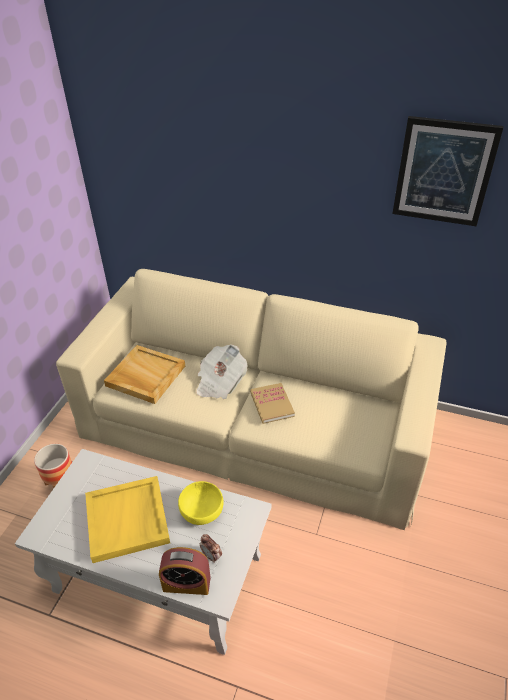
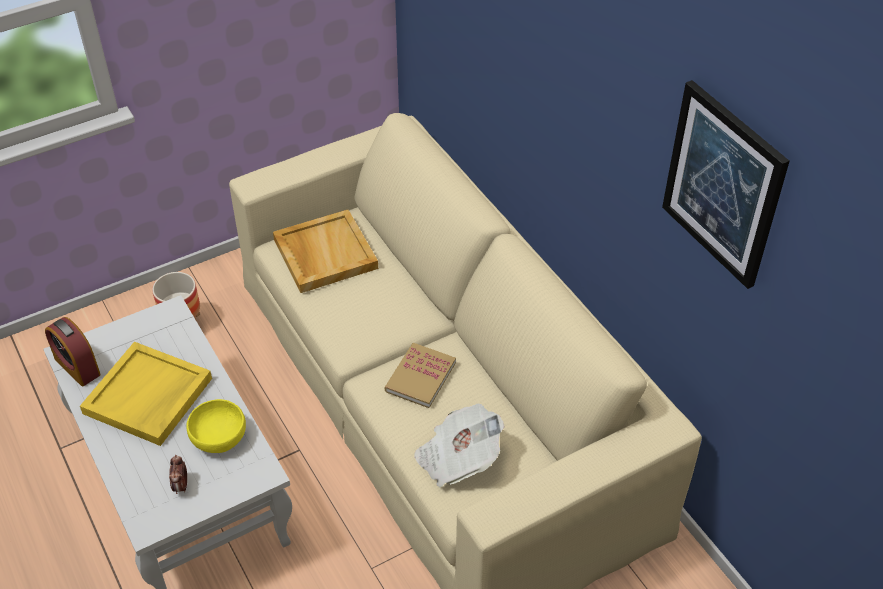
camera: 40 degrees right, 5 degrees up
alarm clock [159,547,211,595] -> alarm clock moved to [45,317,101,386]
newspaper [196,344,247,399] -> newspaper moved to [414,404,505,488]

